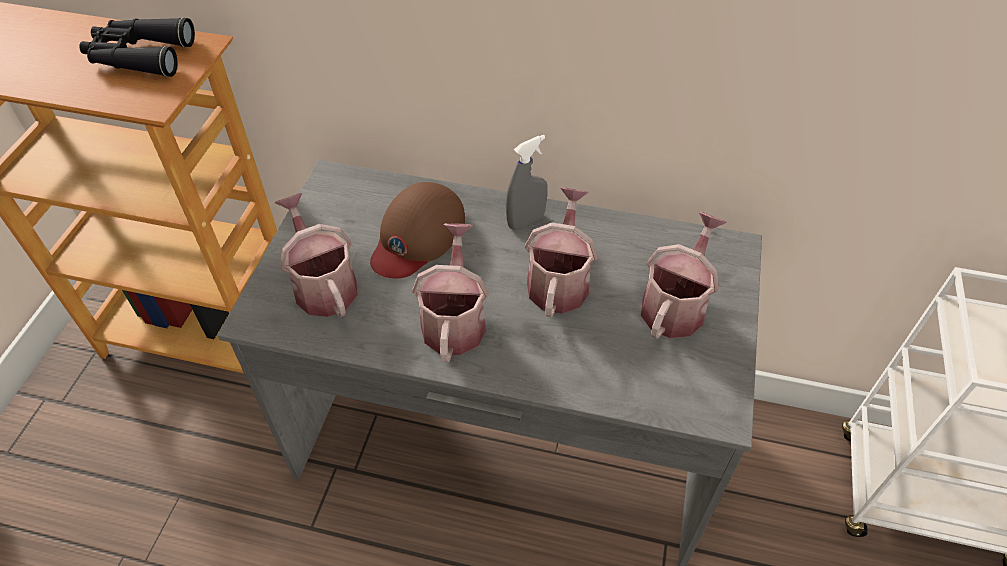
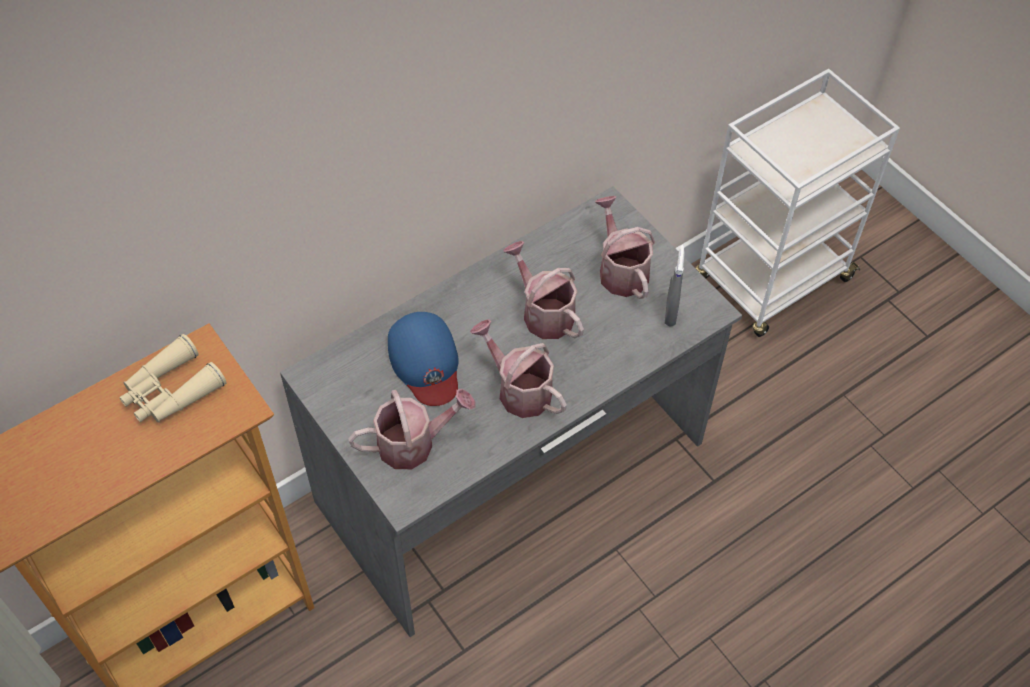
camera: 50 degrees left, 5 degrees up
black binoculars [79,17,195,77] -> beige binoculars [119,334,226,423]
watering can [275,193,358,317] -> watering can turned 150 degrees clockwise [348,389,476,469]
brown cap [370,182,465,279] -> blue cap [388,312,459,406]
grey spray bottle [506,135,548,230] -> grey spray bottle moved to [665,245,685,327]

